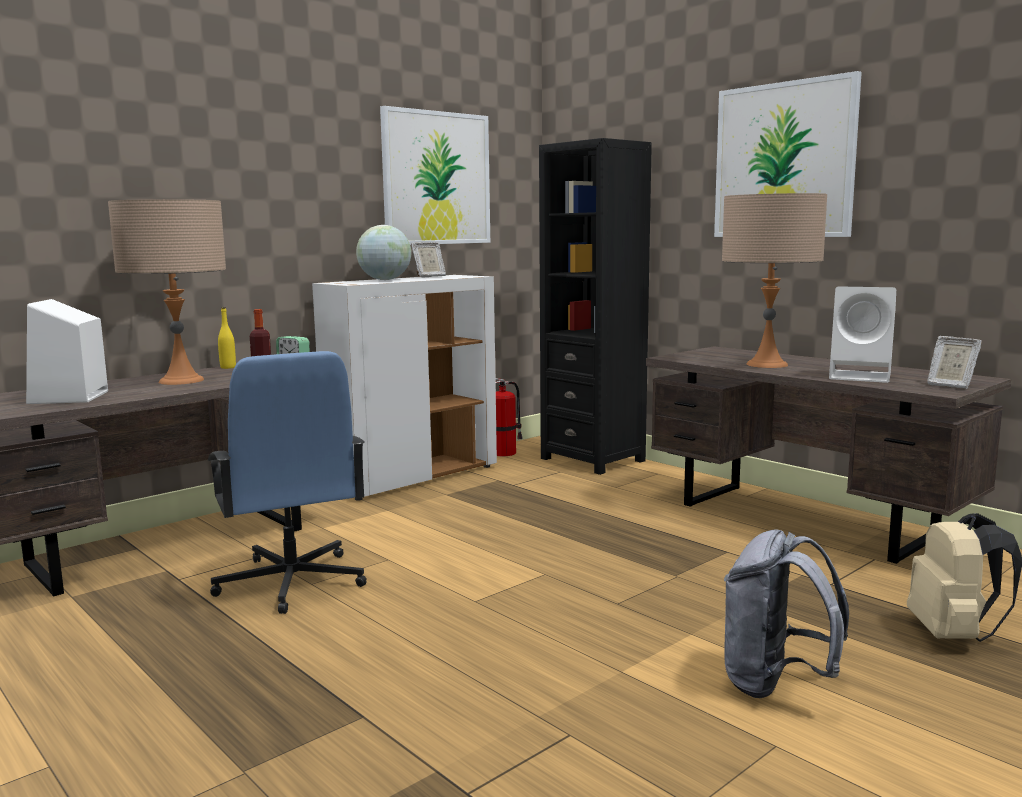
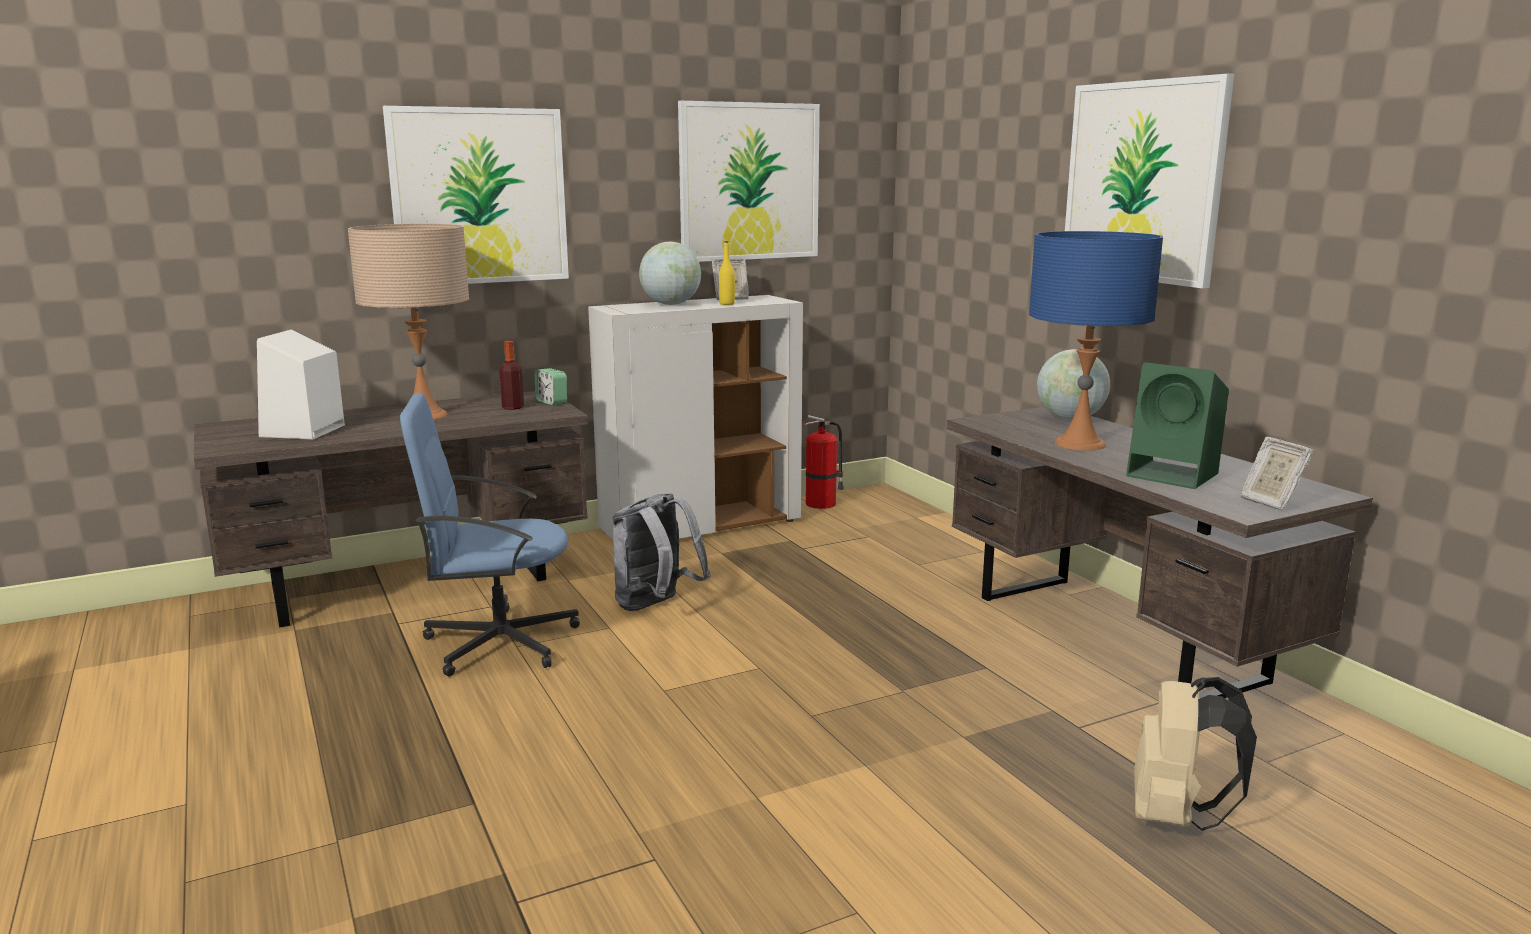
camera: 15 degrees right, 5 degrees up
blue office chair [208,351,367,614] -> blue office chair turned 90 degrees clockwise [400,393,580,676]
yellow bottle [218,307,236,369] -> yellow bottle moved to [719,241,735,305]
black bookcase [539,138,652,475] -> none
beige table lamp [722,193,827,368] -> blue table lamp [1029,231,1163,451]
grey backpack [724,529,849,698] -> grey backpack moved to [613,493,711,611]
white speaker [829,286,896,383] -> green speaker [1126,362,1229,489]
none -> picture [383,106,569,284]
none -> globe [1037,349,1110,420]

